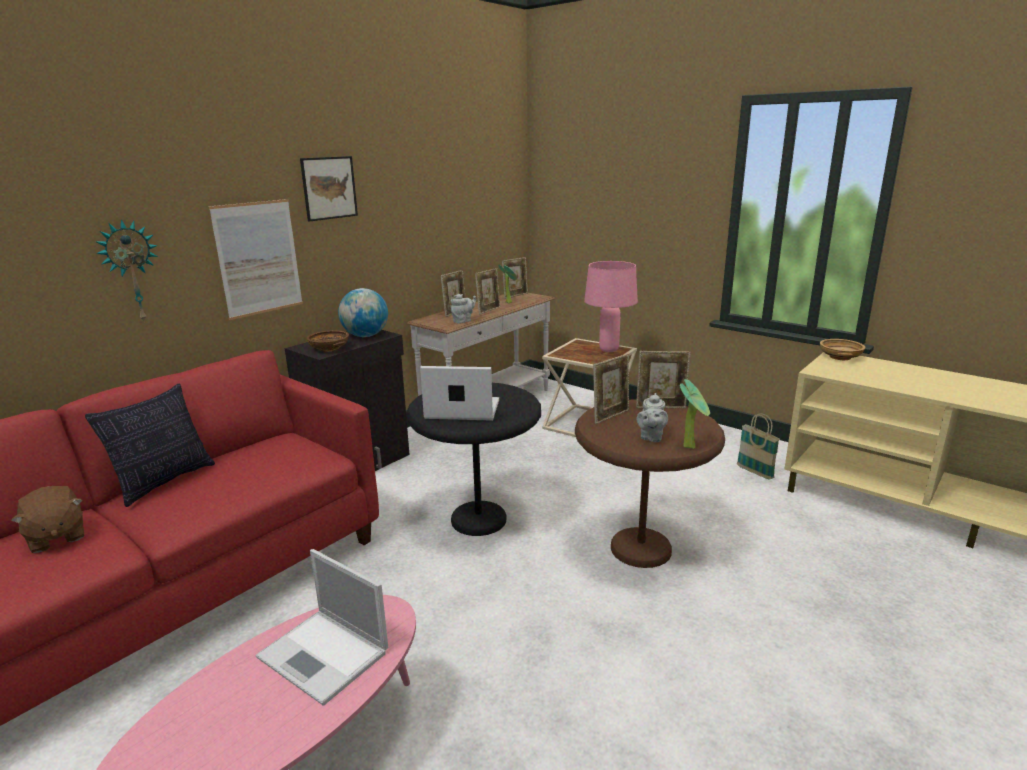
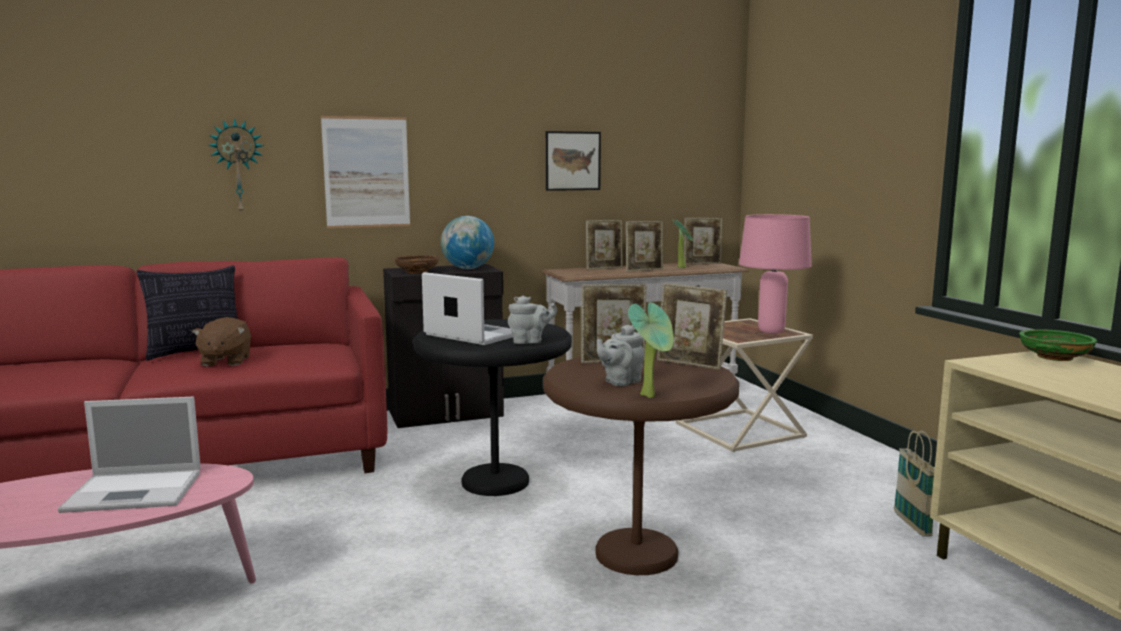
camera: 30 degrees right, 10 degrees down
brown plush toy [11,486,84,553] -> brown plush toy moved to [192,317,251,366]
laptop [255,549,388,706] -> laptop turned 75 degrees counterclockwise [58,397,201,513]
picture [300,156,358,222] -> picture moved to [546,131,601,191]
grey teapot [451,294,476,324] -> grey teapot moved to [508,296,557,344]
beige bowl [820,339,866,360] -> green bowl [1019,329,1097,361]

